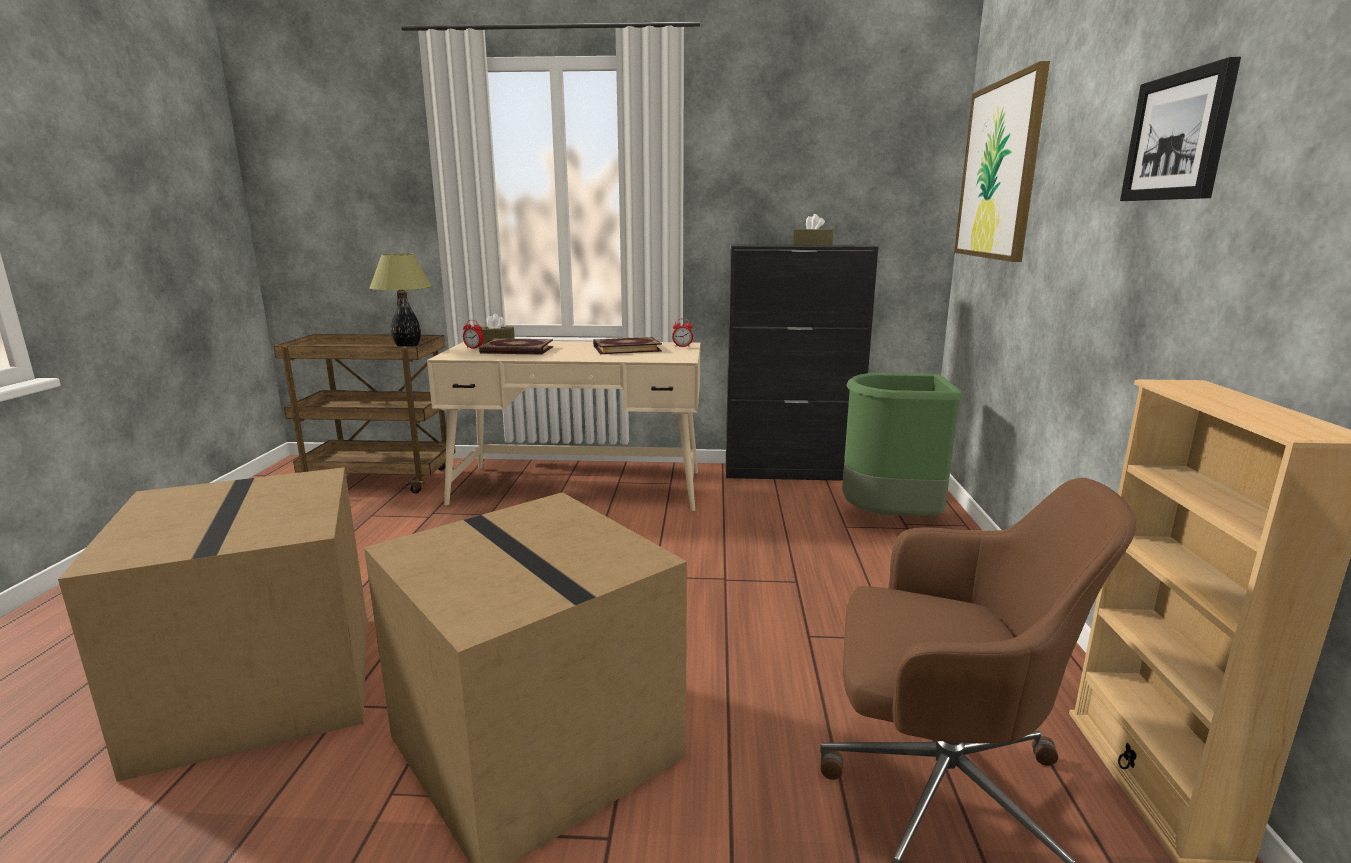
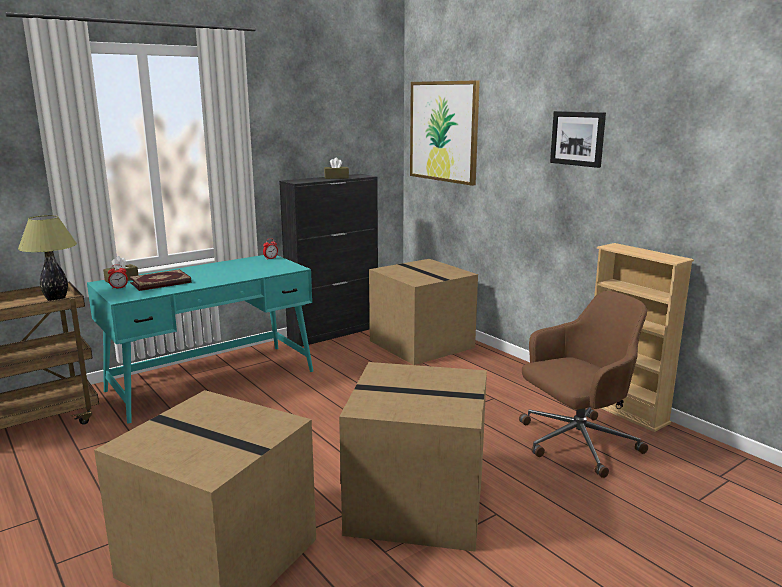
camera: 40 degrees left, 0 degrees up
beige desk [427,341,700,511] -> turquoise desk [87,255,313,424]
book [593,337,662,354] -> none
green trash can [842,373,964,517] -> cardboard box [369,259,478,365]

